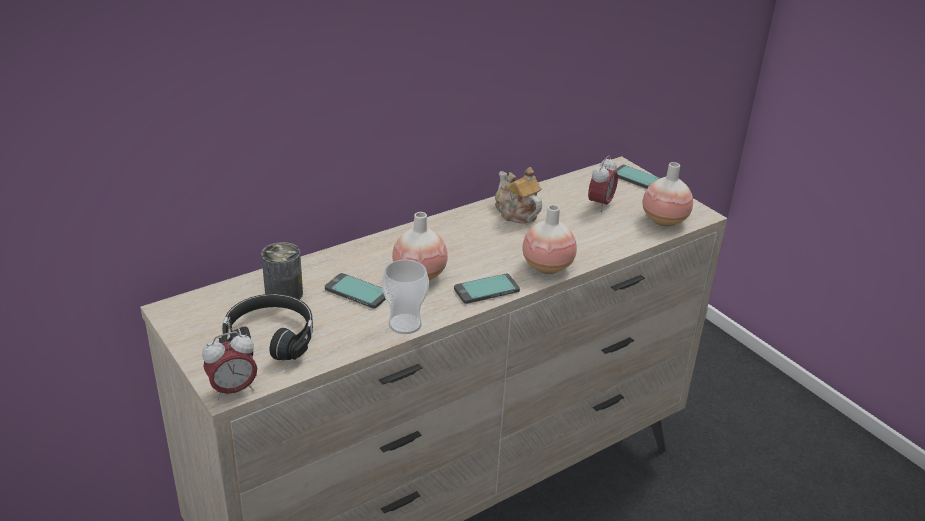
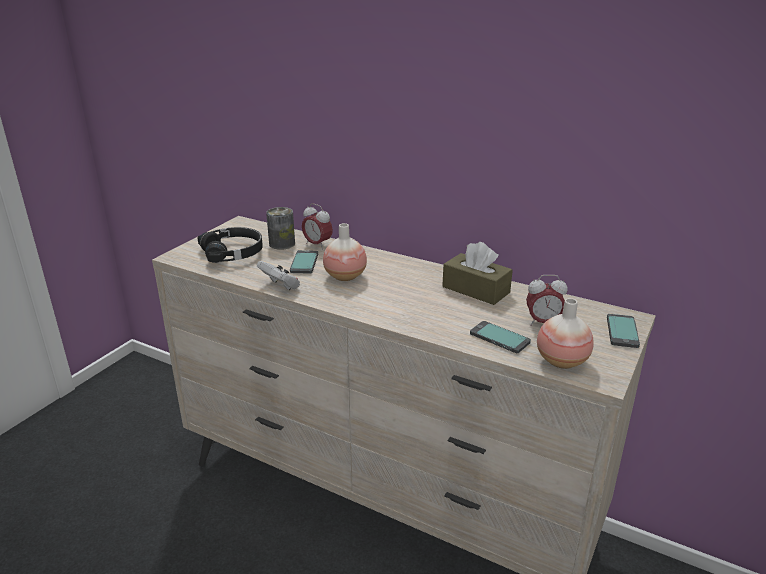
camera: 65 degrees right, 5 degrees down
alarm clock [202,332,257,400] -> alarm clock moved to [302,203,333,249]
cup [382,260,429,334] -> white game controller [257,261,300,290]
phone [454,274,520,304] -> phone moved to [470,321,531,353]
teapot [495,167,542,224] -> brown tissue box [442,242,513,305]
vase [523,205,577,274] -> none

